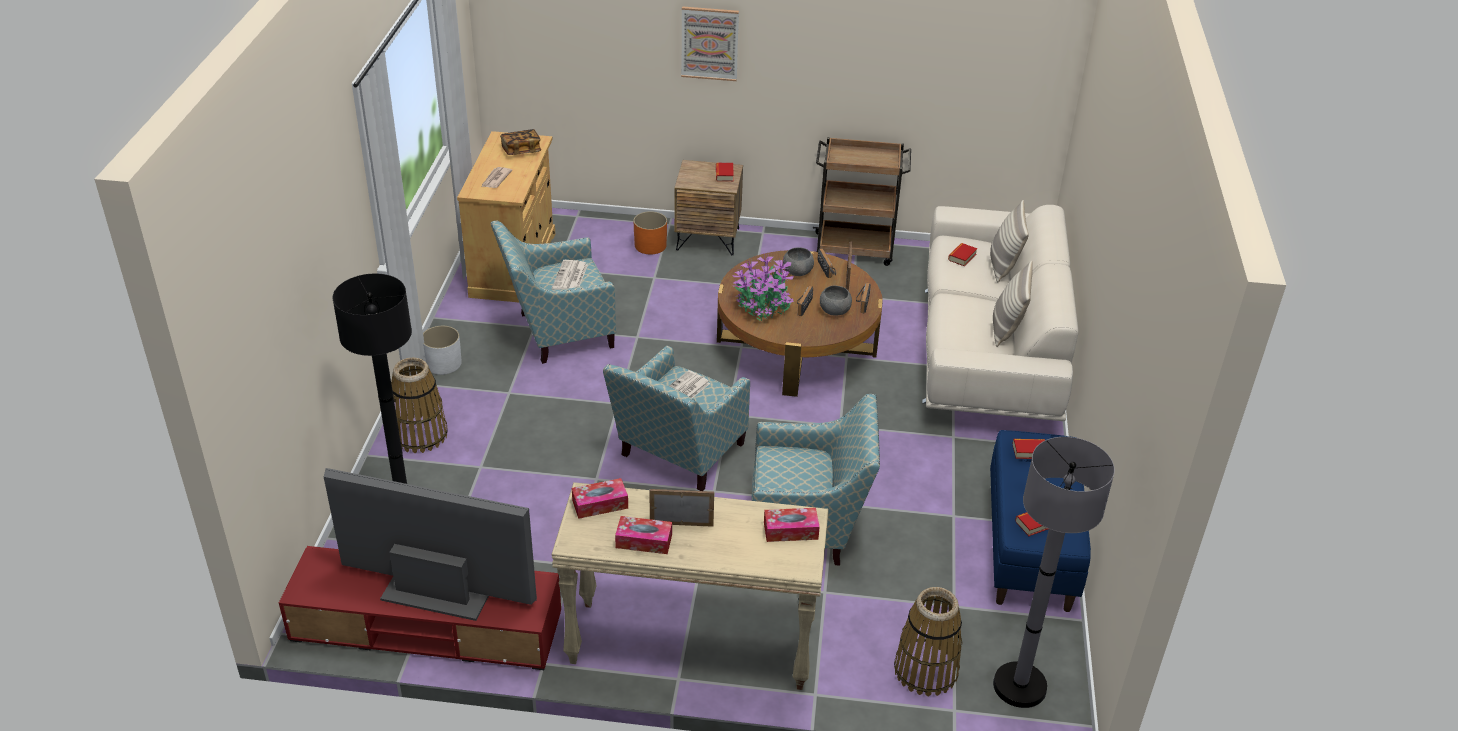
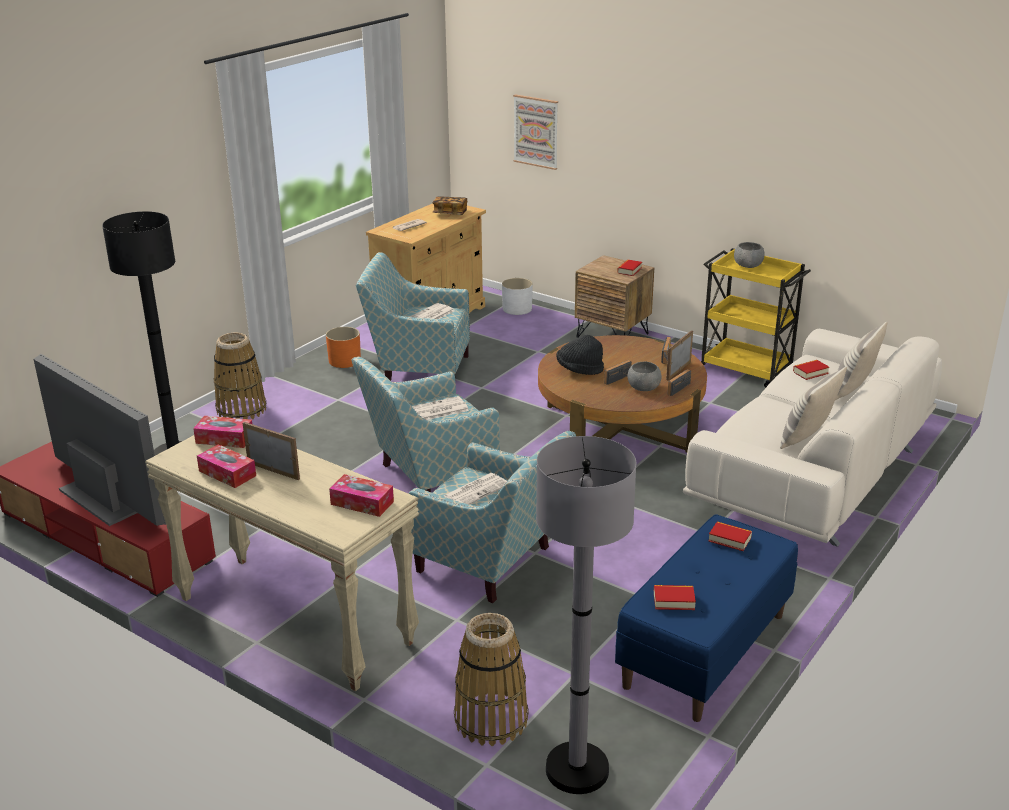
camera: 30 degrees right, 10 degrees down
white planter [423,326,462,375] -> white planter moved to [502,278,533,315]
orange planter [634,211,667,254] -> orange planter moved to [326,327,361,368]
picture [681,6,739,81] -> picture moved to [513,94,558,170]
potted plant [733,256,794,321] -> black hat [556,335,604,375]
grey bowl [783,247,814,276] -> grey bowl moved to [734,242,765,268]
brown cart [813,137,911,266] -> yellow cart [701,248,811,388]
none -> newspaper [444,473,507,505]

